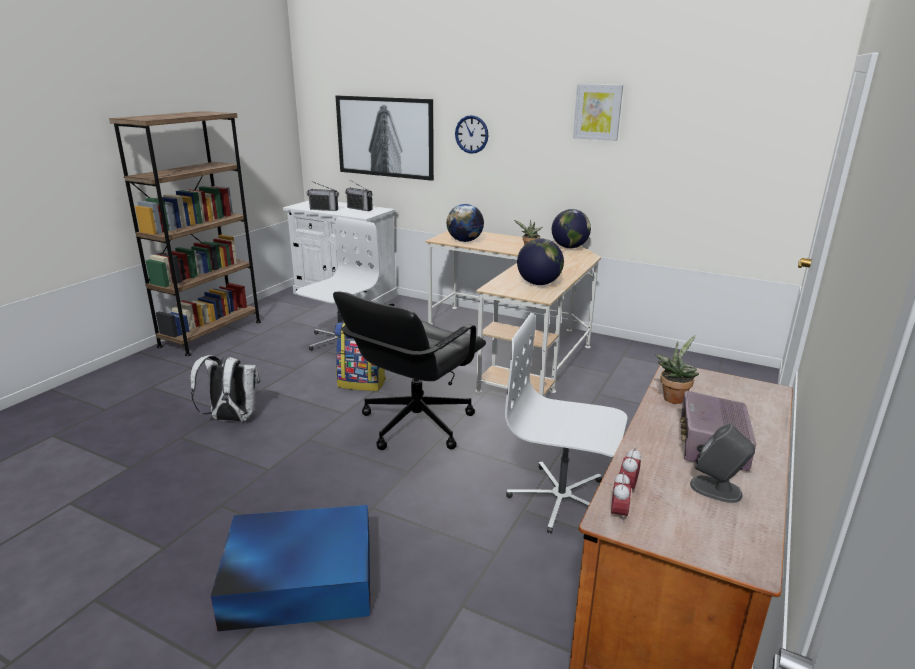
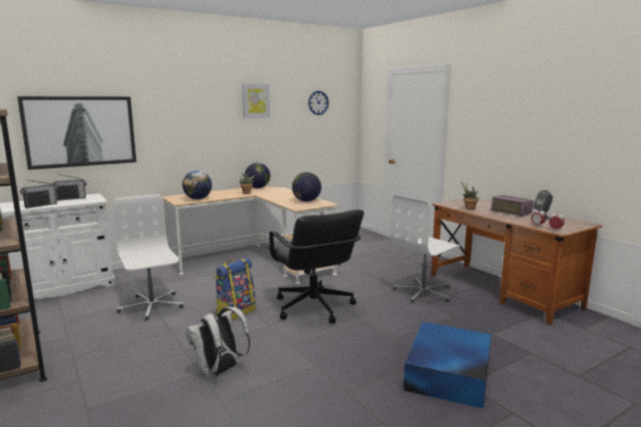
camera: 60 degrees left, 10 degrees down
wall clock [455,115,489,154] -> wall clock moved to [308,91,329,115]

